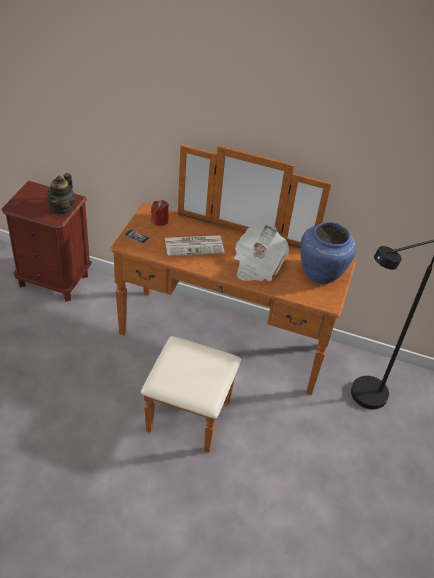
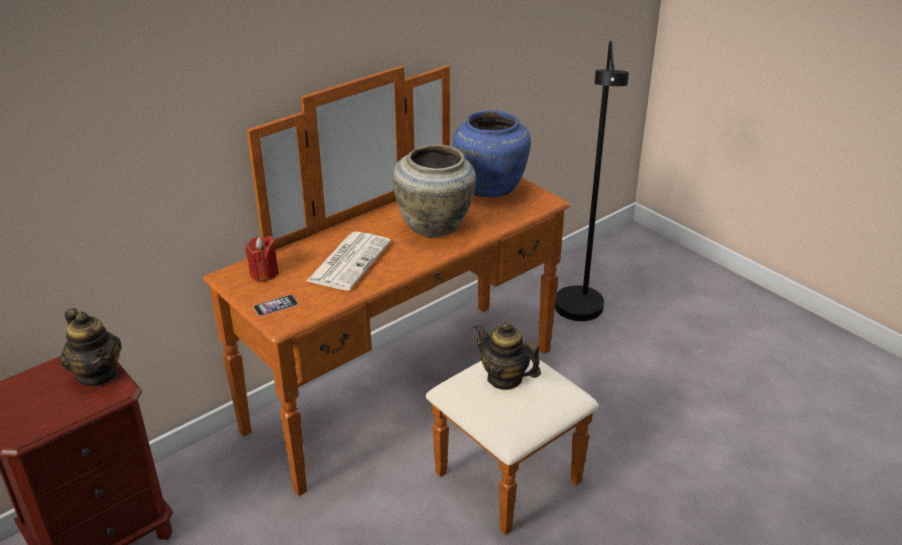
camera: 55 degrees left, 10 degrees down
newspaper [234,224,289,281] -> beige vase [393,144,476,237]
none -> teapot [474,322,541,390]

